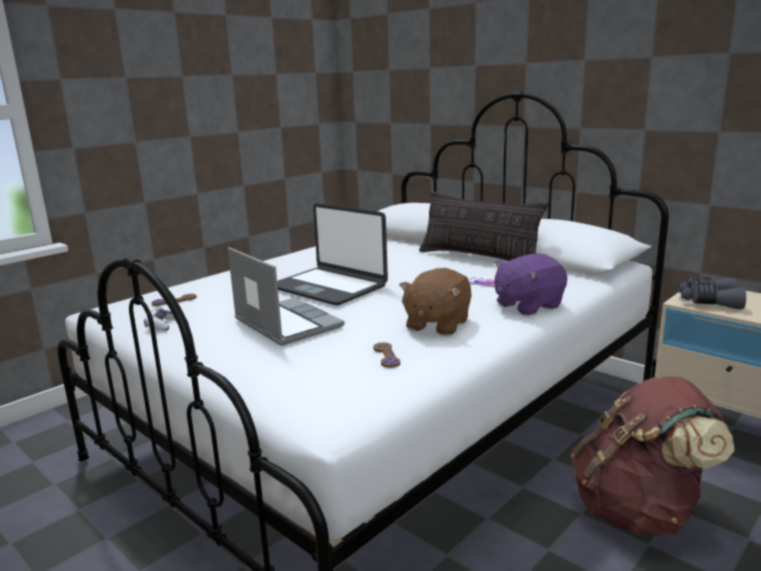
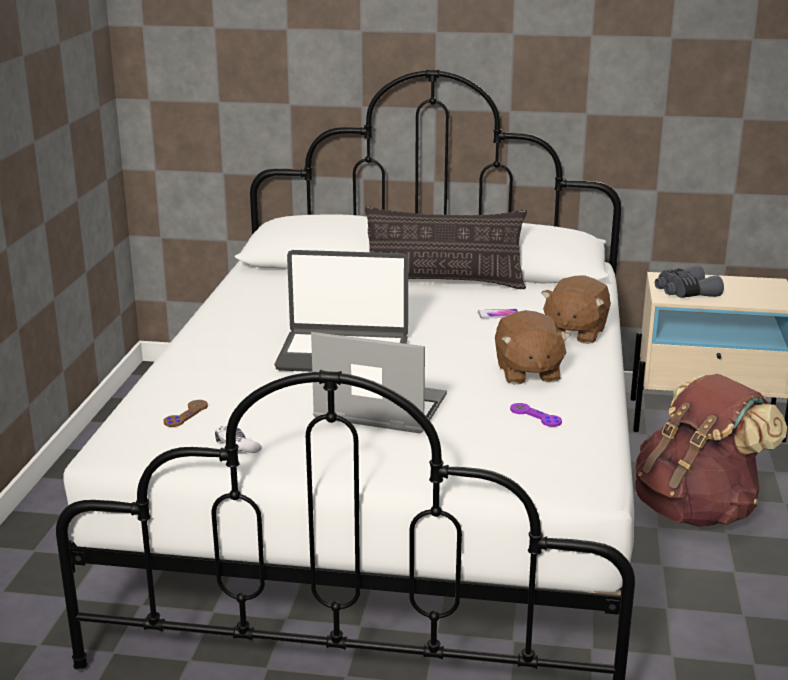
camera: 35 degrees left, 5 degrees up
brown game controller [373,342,400,368] -> purple game controller [510,403,562,427]
purple plush toy [494,254,567,315] -> brown plush toy [541,275,611,344]

